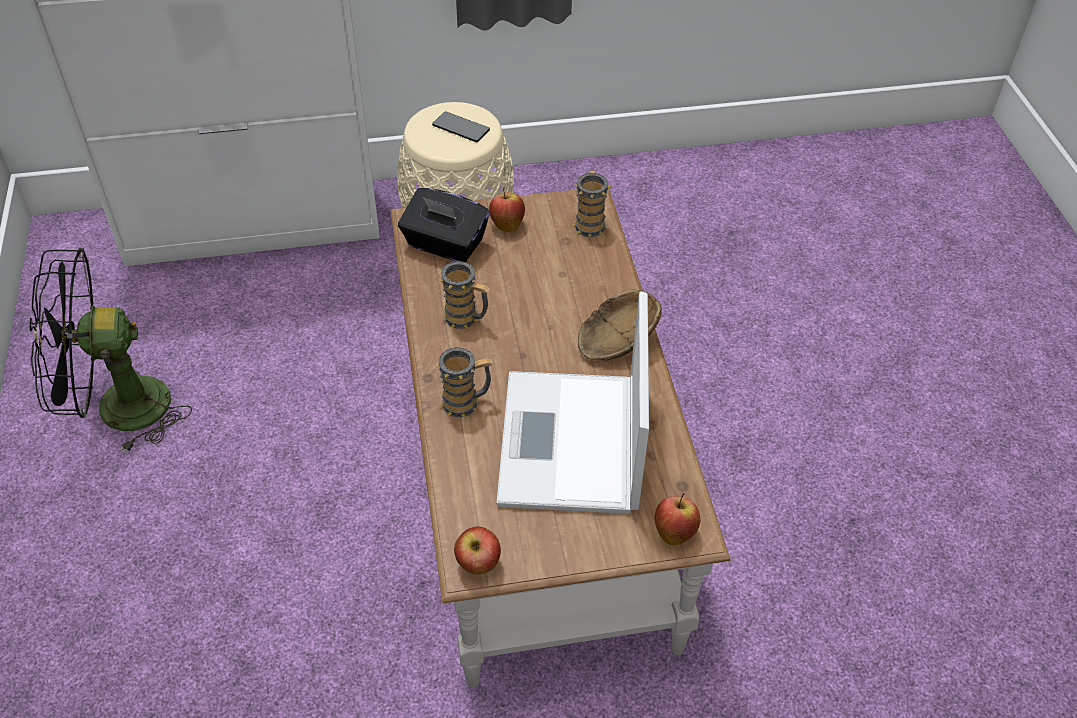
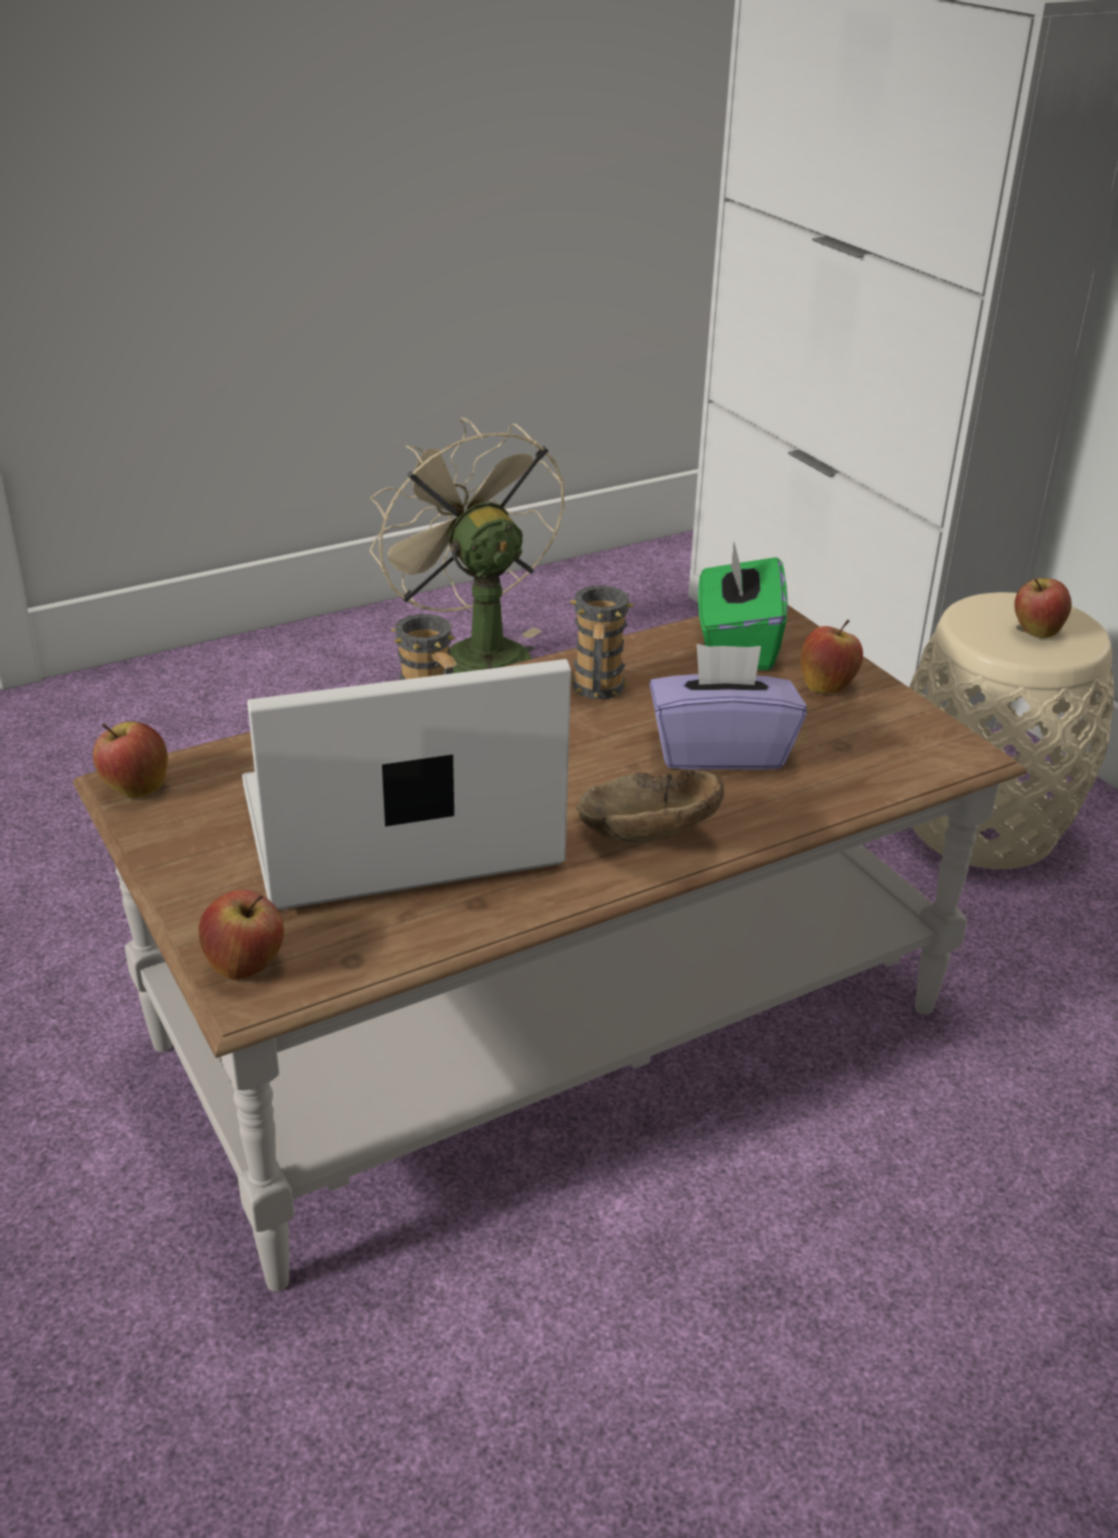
camera: 70 degrees right, 15 degrees down
black fan [30,248,192,454] -> beige fan [370,418,564,673]
black tissue box [398,188,489,262] -> green tissue box [698,543,788,670]
phone [432,111,490,142] -> apple [1014,578,1072,638]
mug [572,170,611,237] -> none
none -> purple tissue box [649,644,807,770]

